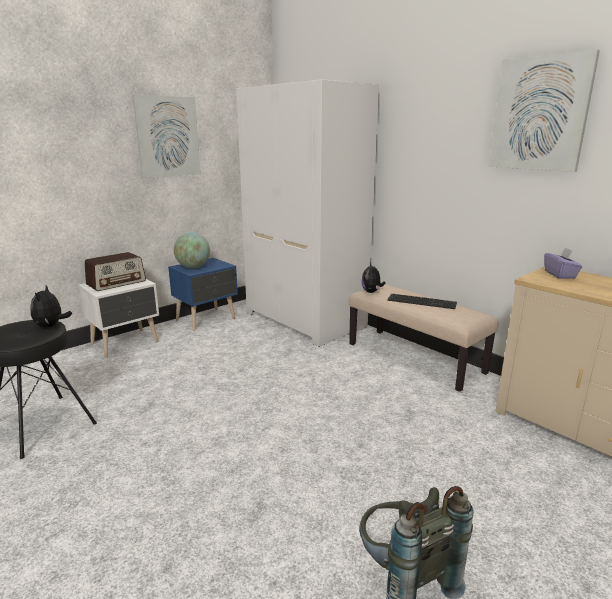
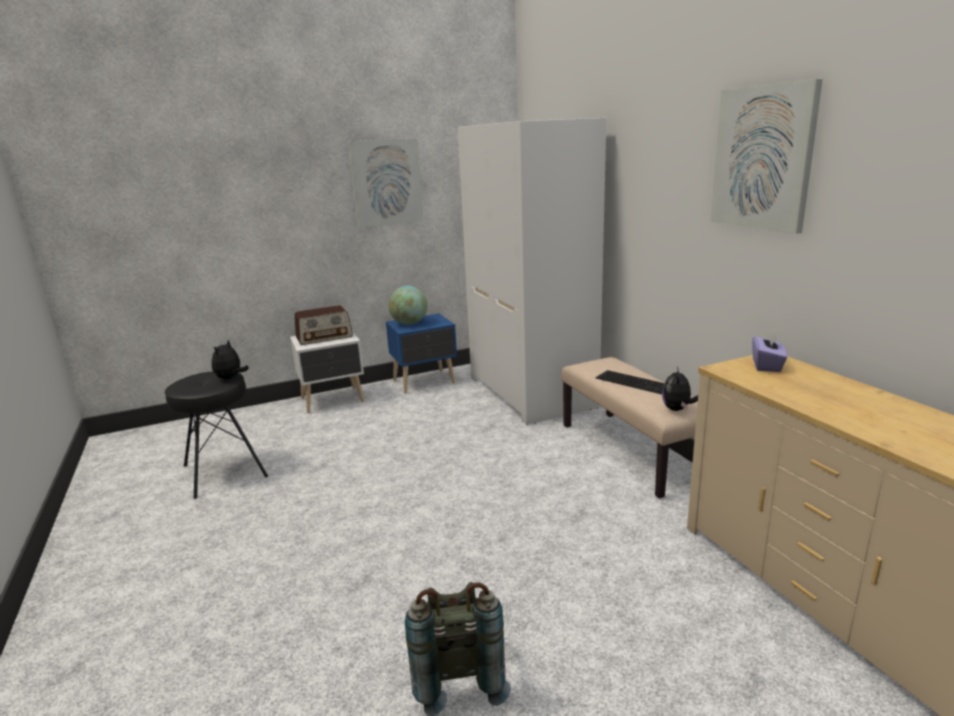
camera: 20 degrees right, 0 degrees up
plush toy [361,263,385,293] -> plush toy moved to [662,367,698,411]

